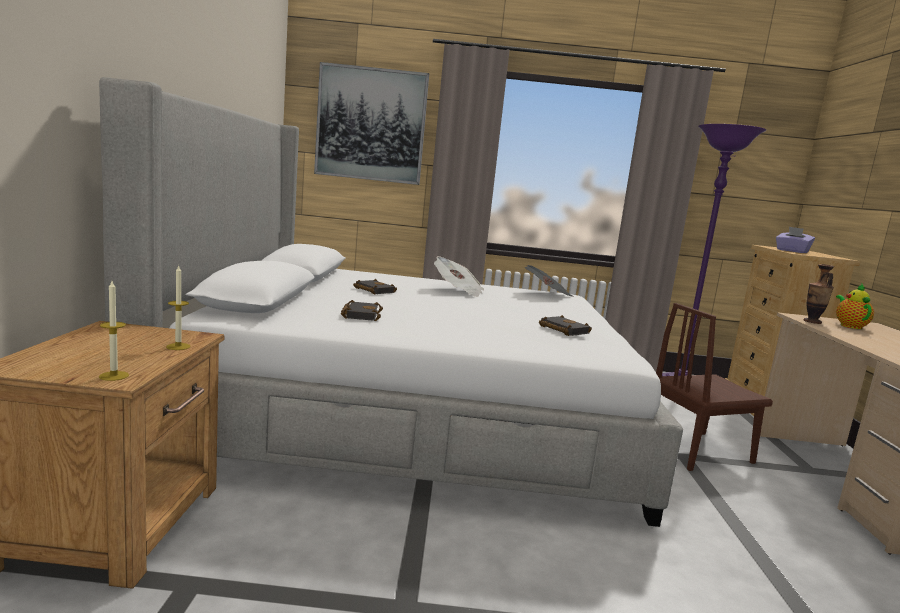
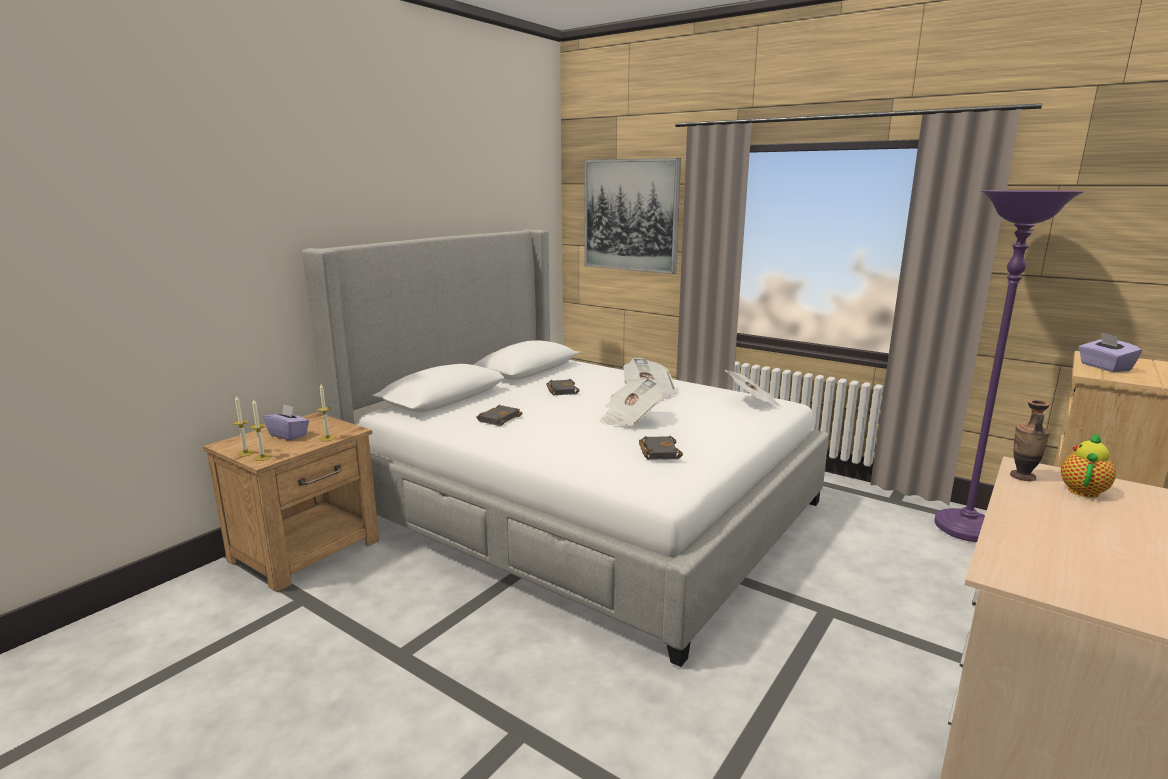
camera: 35 degrees right, 5 degrees up
brown chair [656,303,773,471] -> none
none -> candle [233,396,255,457]
none -> purple tissue box [263,404,309,440]
none -> newspaper [600,378,663,426]

